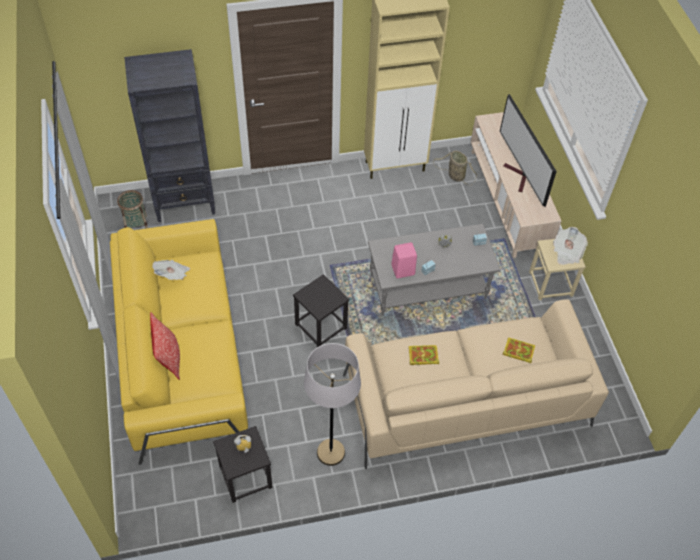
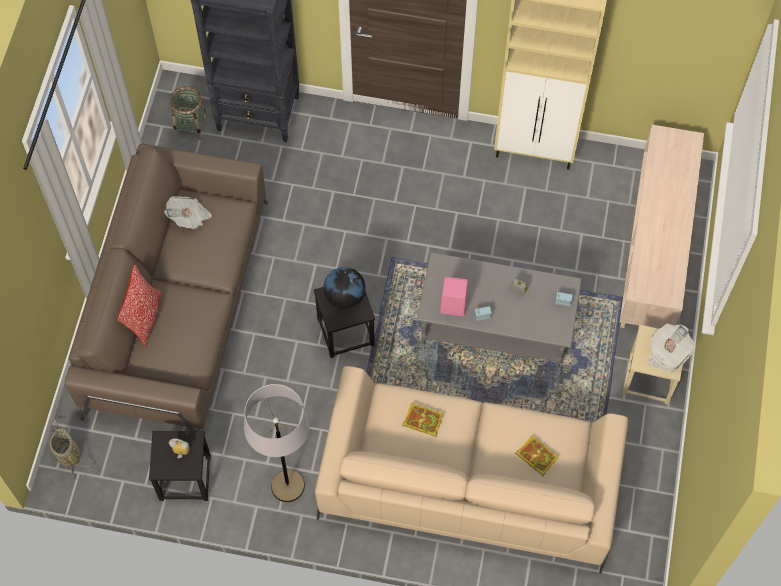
camera: 25 degrees right, 10 degrees up
yellow sofa [110,219,248,465] -> brown sofa [65,143,268,431]
basket [433,151,477,186] -> basket moved to [50,419,94,480]
television [500,94,557,207] -> none
none -> globe [323,267,366,309]

